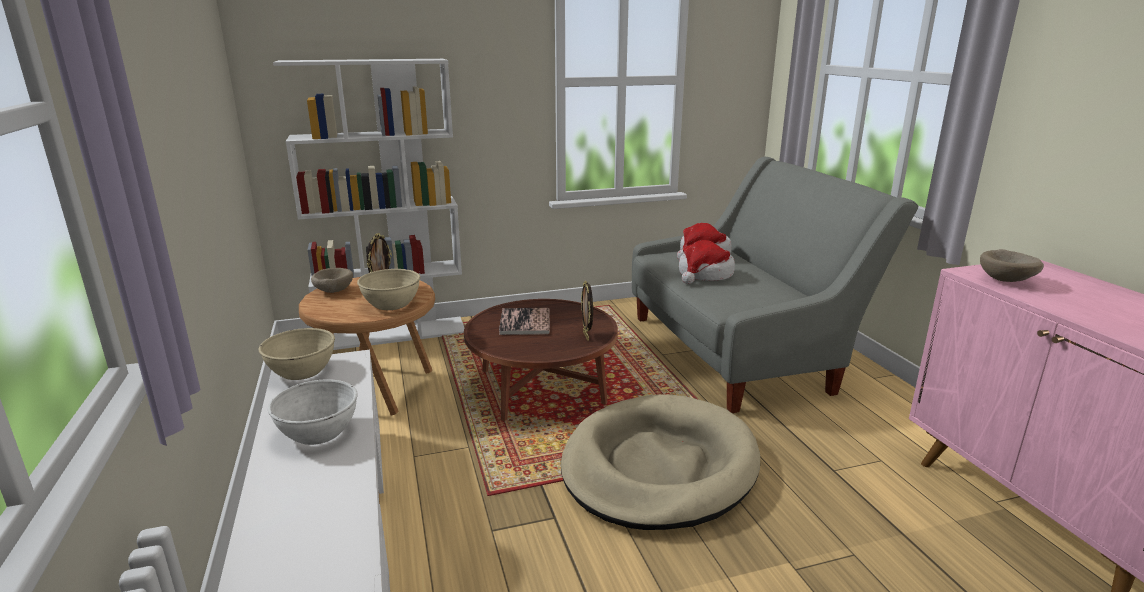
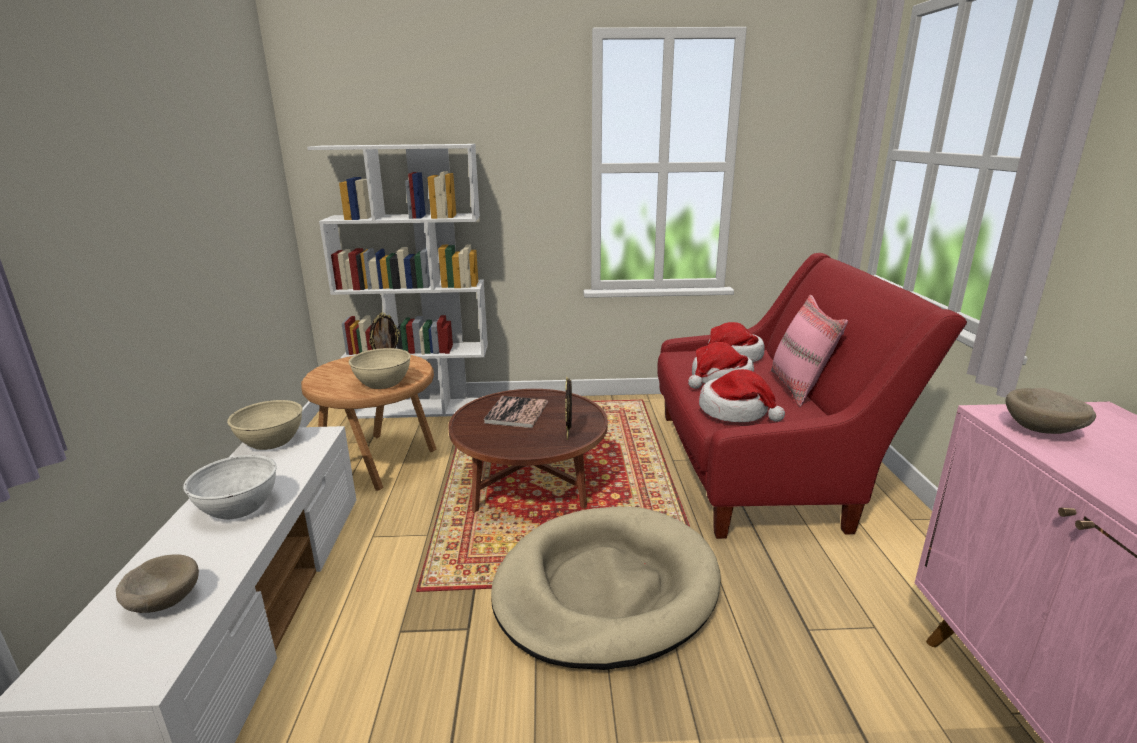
camera: 15 degrees right, 0 degrees up
beige bowl [311,268,353,293] -> beige bowl moved to [116,554,199,613]
grey sofa [632,157,919,413] -> red sofa [657,253,967,539]
none -> hat [699,369,785,422]
none -> pink pillow [771,295,848,407]

